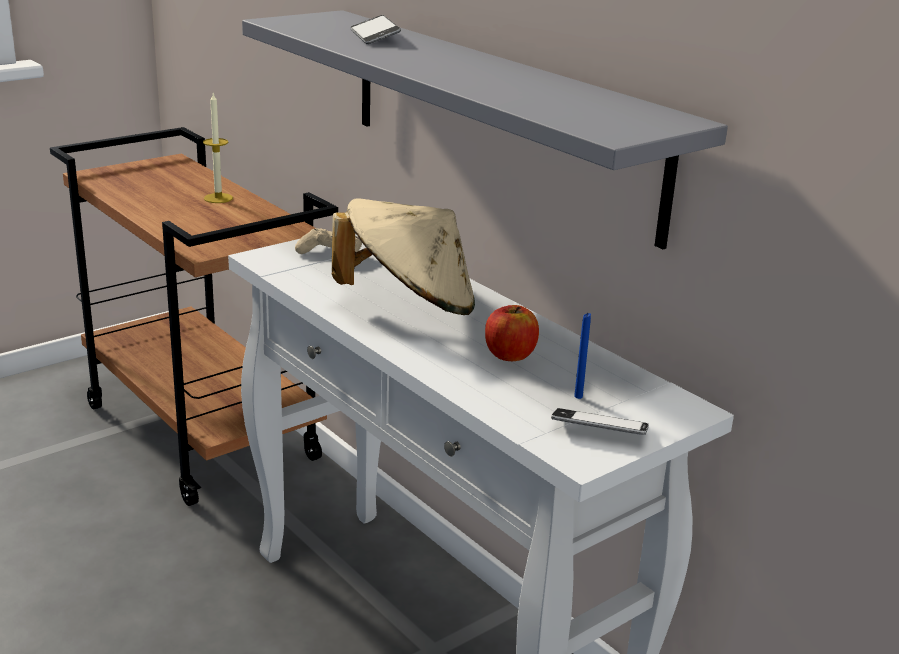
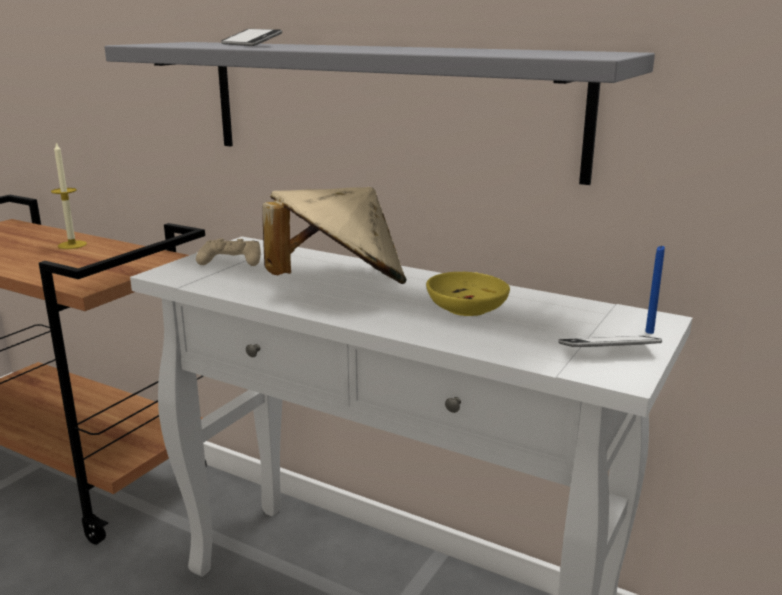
camera: 20 degrees left, 5 degrees down
apple [485,305,539,361] -> yellow bowl [426,272,510,316]
blue candle [574,312,591,399] -> blue candle moved to [645,246,665,334]

